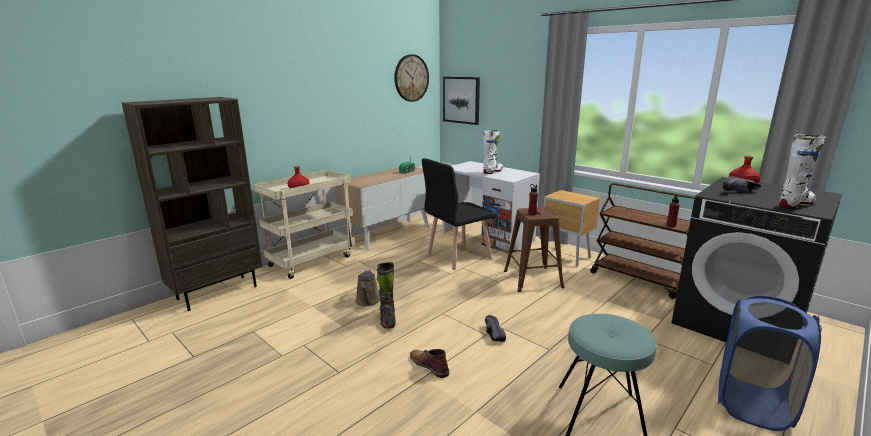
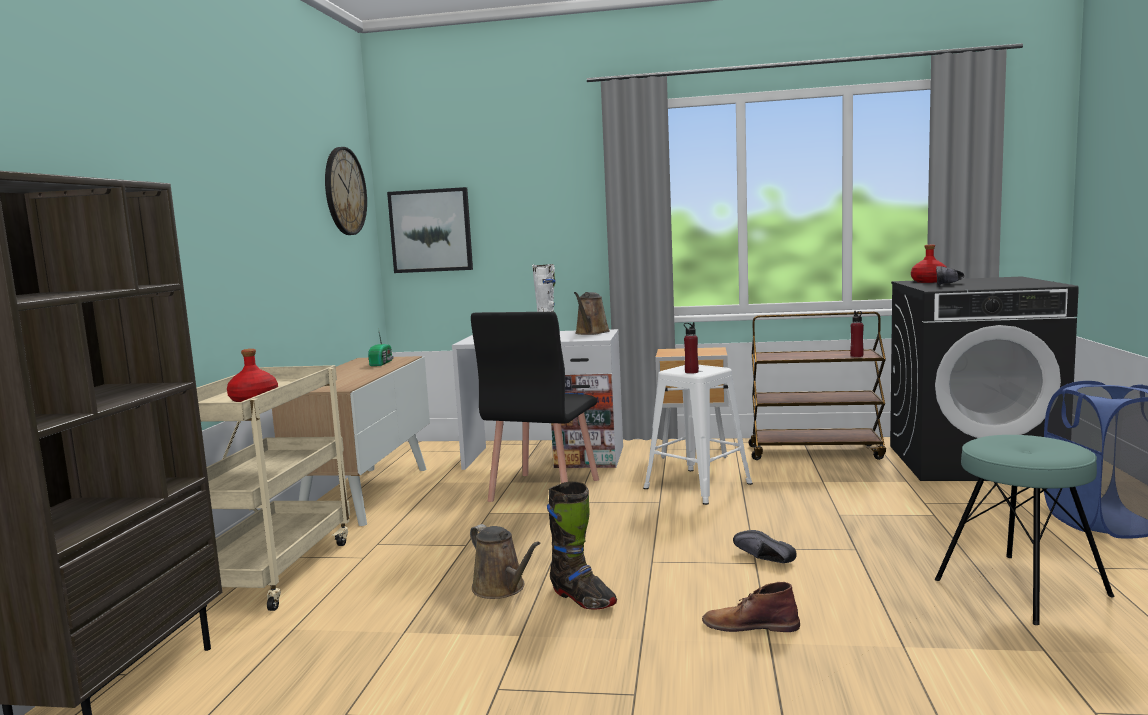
camera: 35 degrees left, 10 degrees down
brown stool [504,207,564,292] -> white stool [643,365,753,505]
white boot [779,134,826,208] -> none
none -> brown watering can [574,292,610,335]

